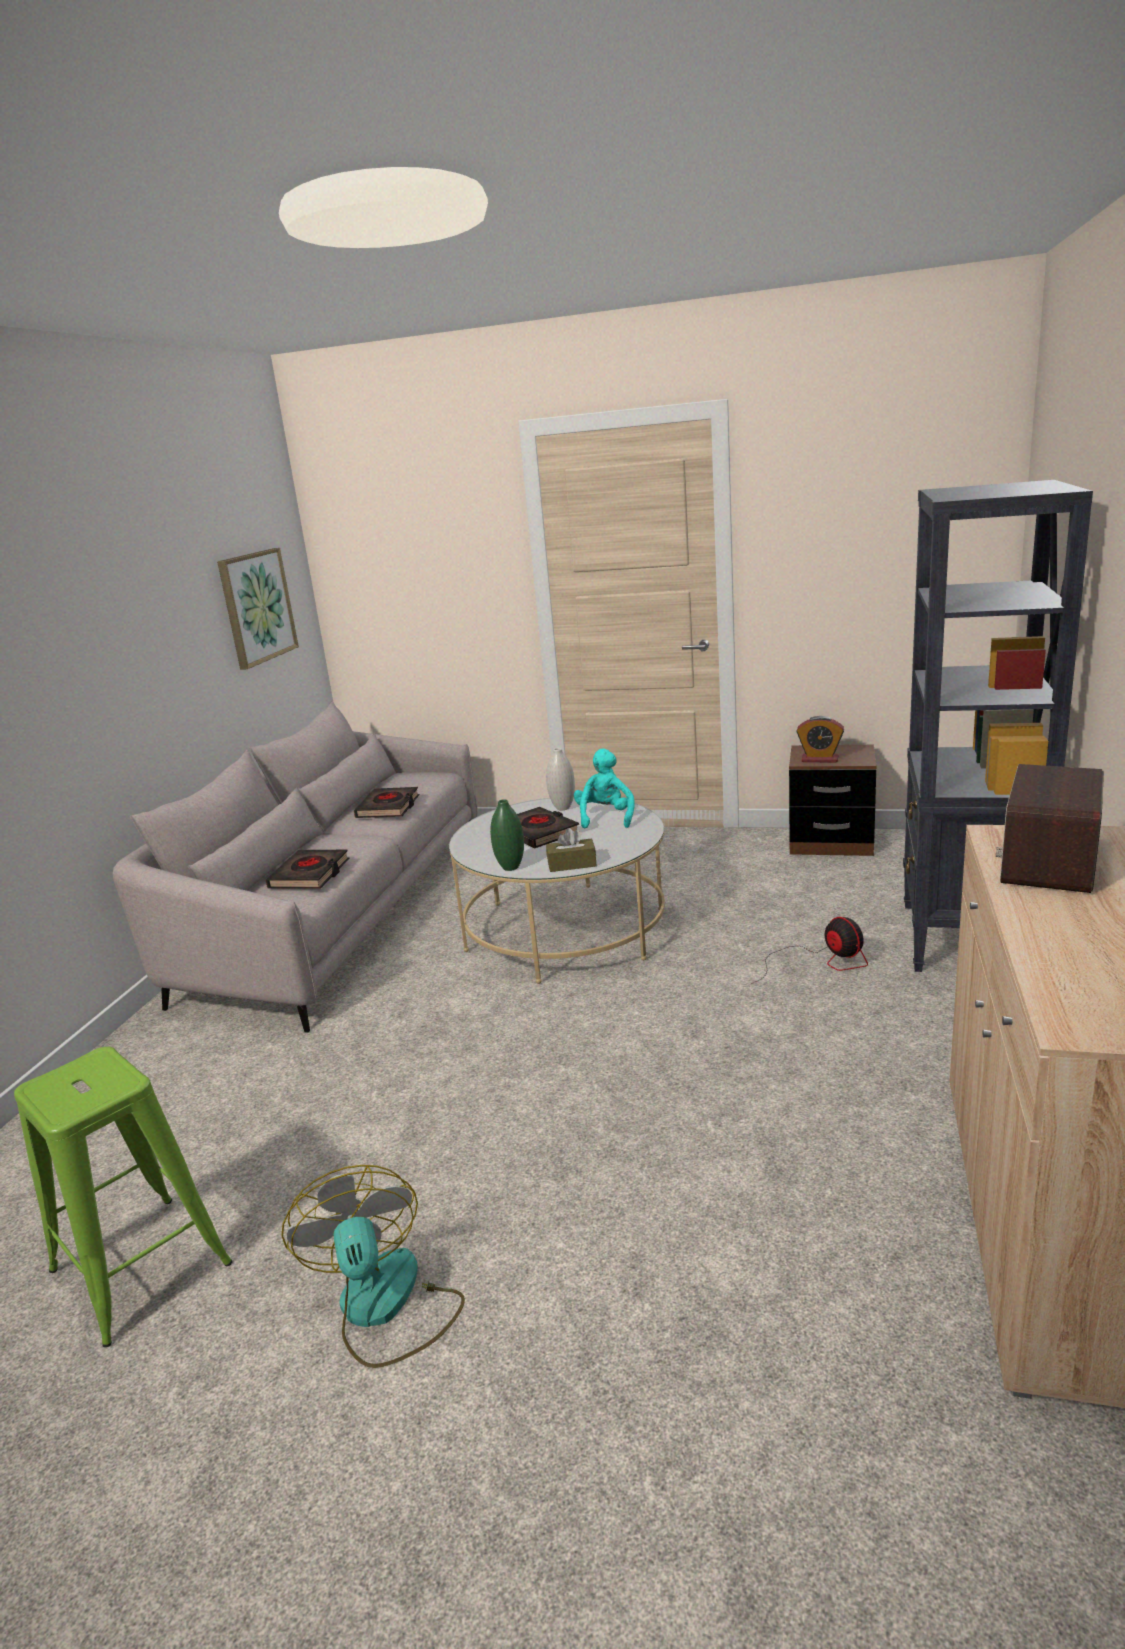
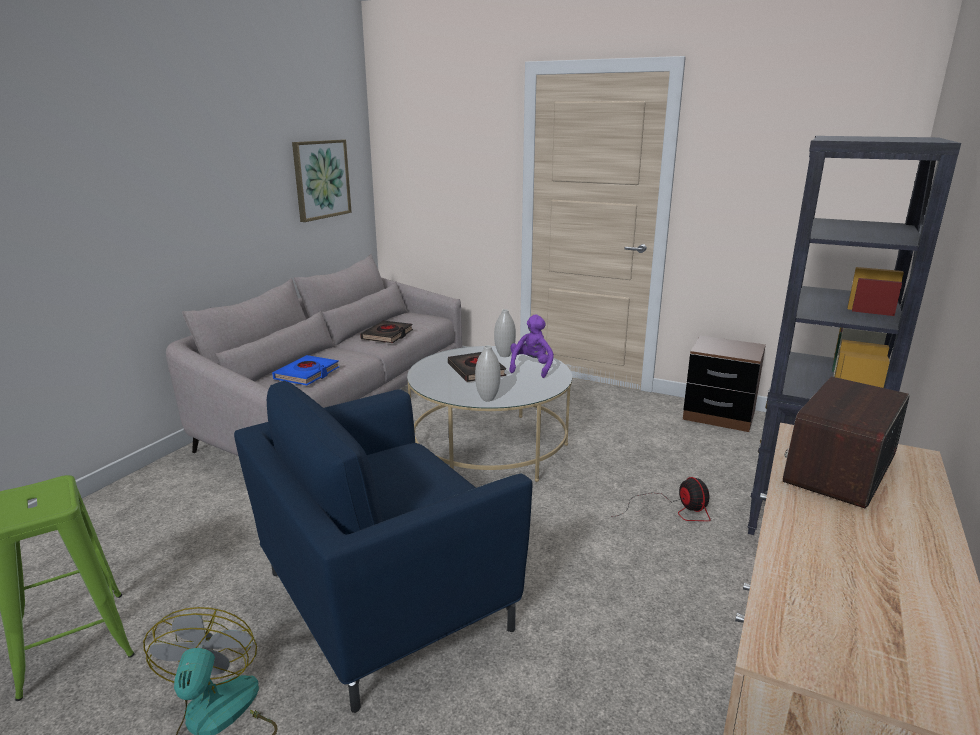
camera: 10 degrees right, 0 degrees up
black book [265,850,349,889] -> blue book [272,355,339,386]
green vase [490,799,524,871] -> none
brown tissue box [546,828,597,872] -> white vase [475,345,501,401]
turquoise plush toy [574,749,635,828] -> purple plush toy [509,314,554,378]
alarm clock [796,716,844,763] -> none
none -> blue armchair [234,380,532,713]

